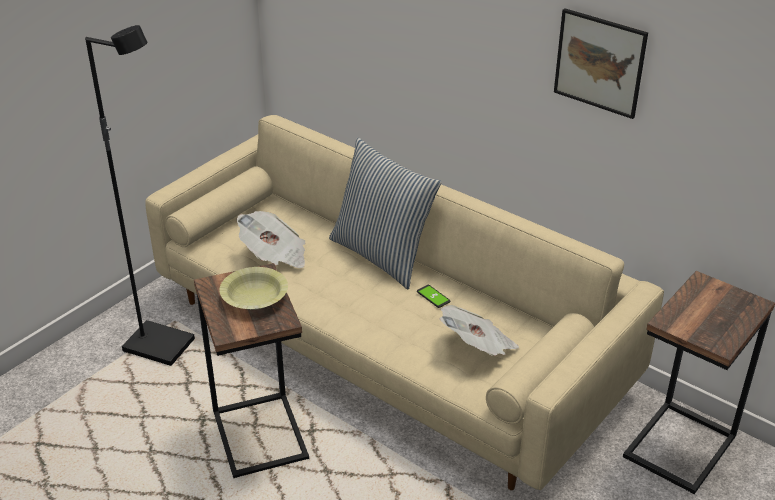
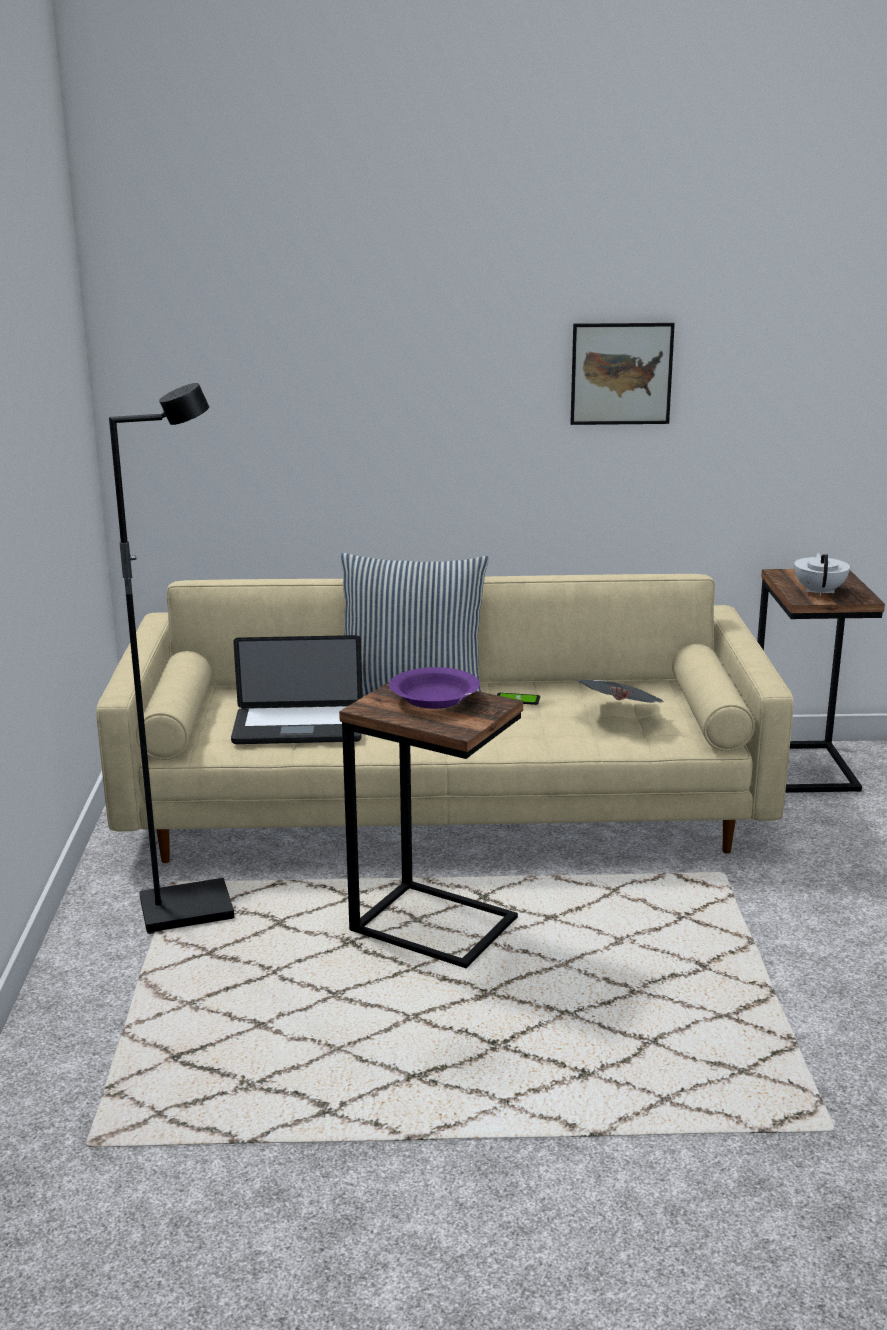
camera: 40 degrees left, 15 degrees down
yellow bowl [219,267,288,310] -> purple bowl [389,667,480,709]
newspaper [237,211,306,268] -> laptop [231,635,363,744]
none -> white teapot [794,553,850,596]

